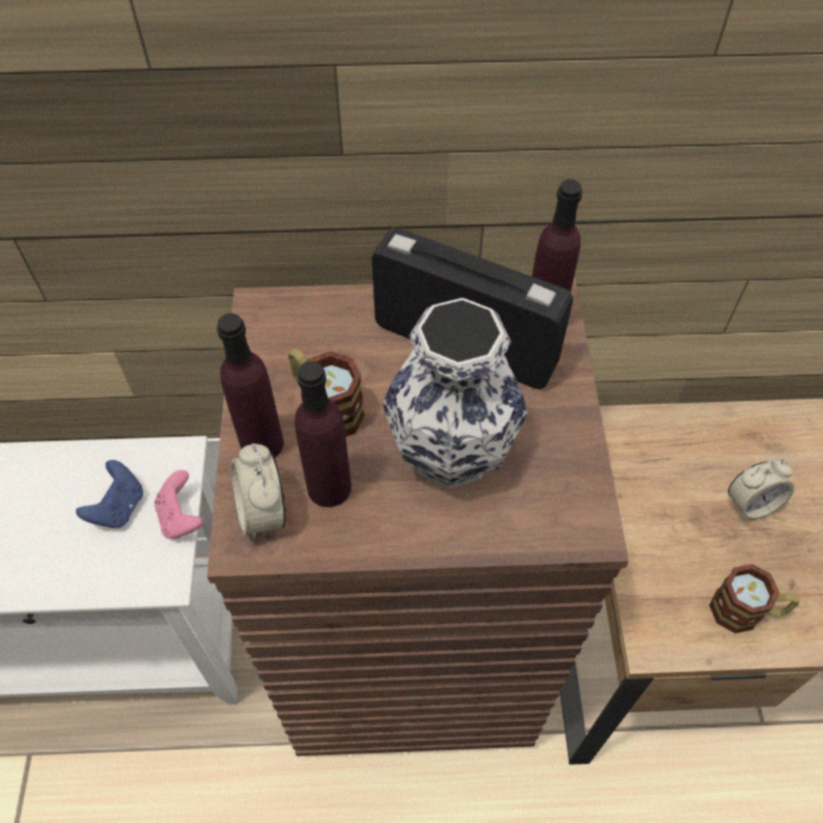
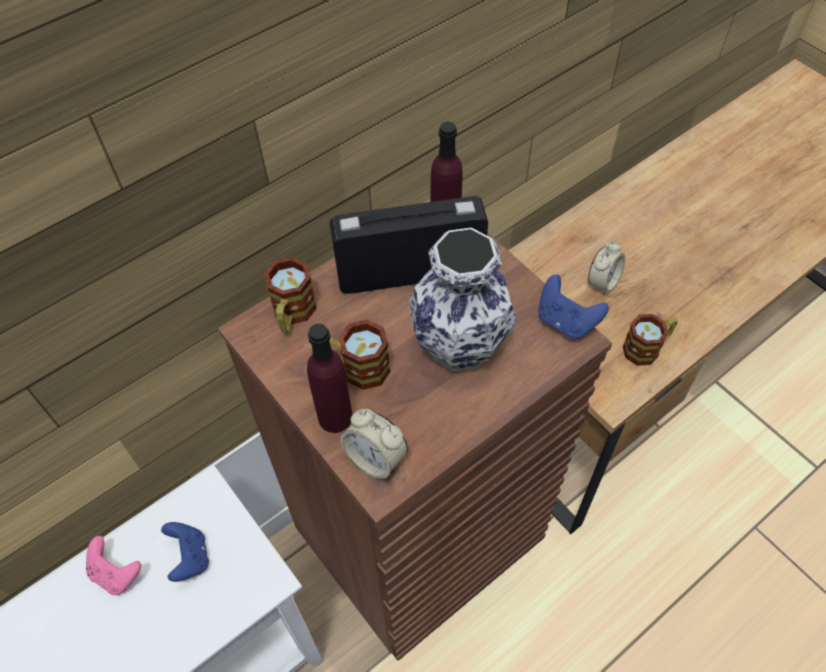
camera: 35 degrees left, 0 degrees up
pink game controller [155,470,203,539] -> pink game controller moved to [86,536,141,595]
purple bottle [295,361,351,507] -> none
none -> mug [264,257,317,333]
none -> blue game controller [538,275,609,339]

